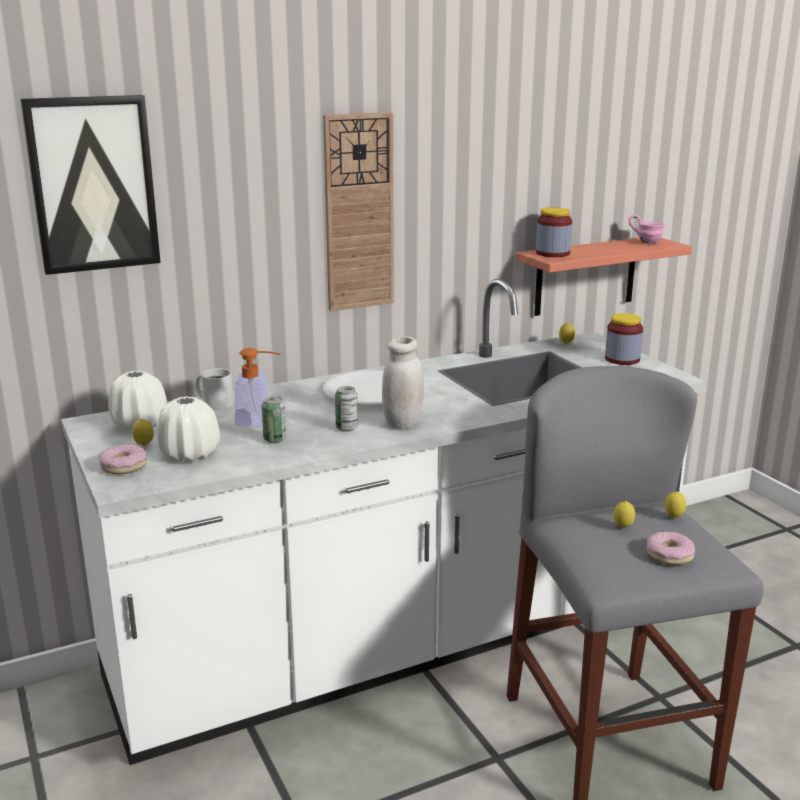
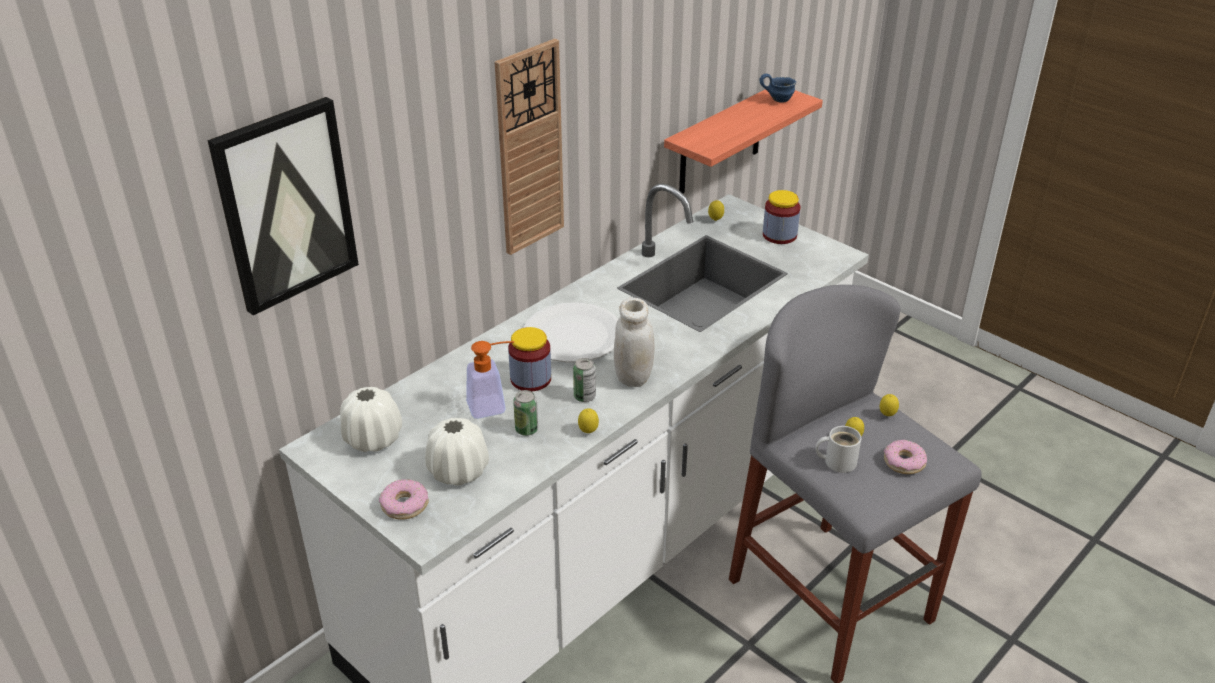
camera: 20 degrees left, 15 degrees up
lemon [132,419,154,446] -> lemon moved to [578,408,599,433]
white mug [195,369,233,410] -> white mug moved to [816,426,861,473]
jar [536,207,572,257] -> jar moved to [508,327,551,391]
pink mug [629,215,665,244] -> blue mug [760,74,796,103]

